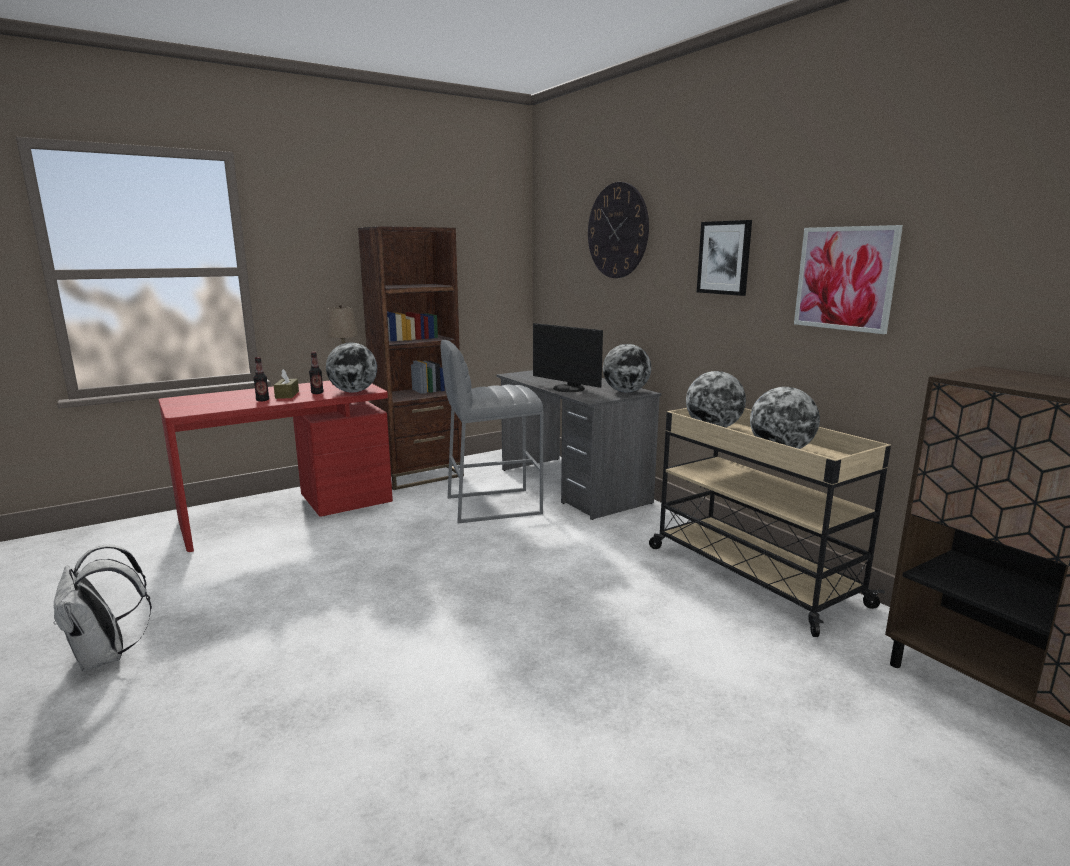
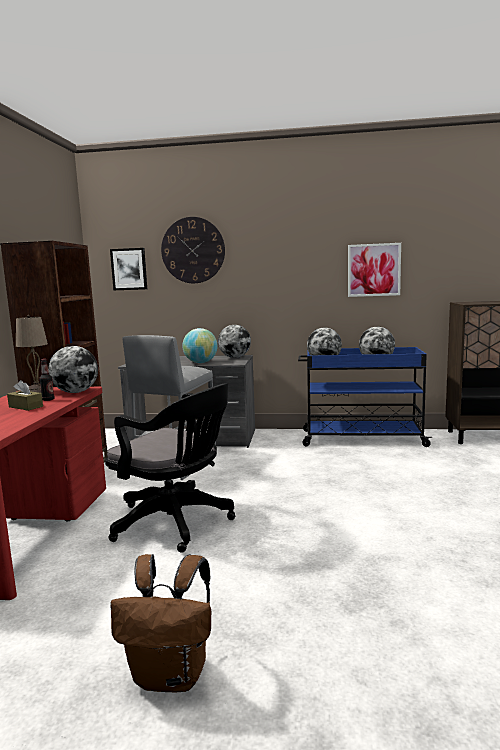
camera: 50 degrees left, 5 degrees down
white backpack [54,544,152,671] -> brown backpack [110,554,211,692]
bottle [253,357,269,401] -> none
monitor [533,323,603,392] -> globe [182,328,218,363]
beige cart [649,408,891,637] -> blue cart [298,347,432,447]
picture [697,220,752,296] -> picture moved to [110,248,147,290]
none -> black office chair [105,383,235,553]

